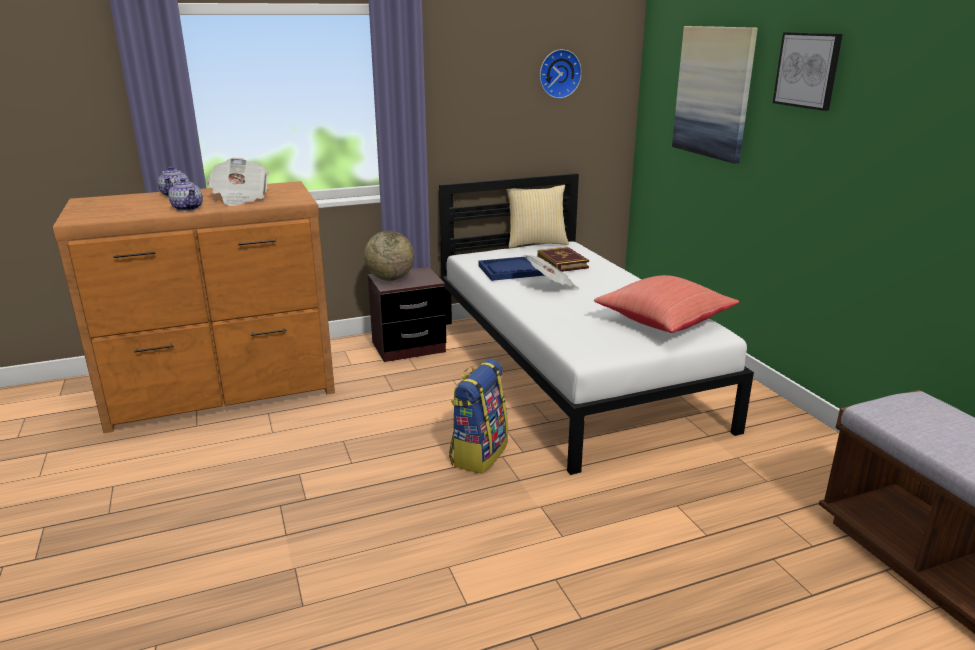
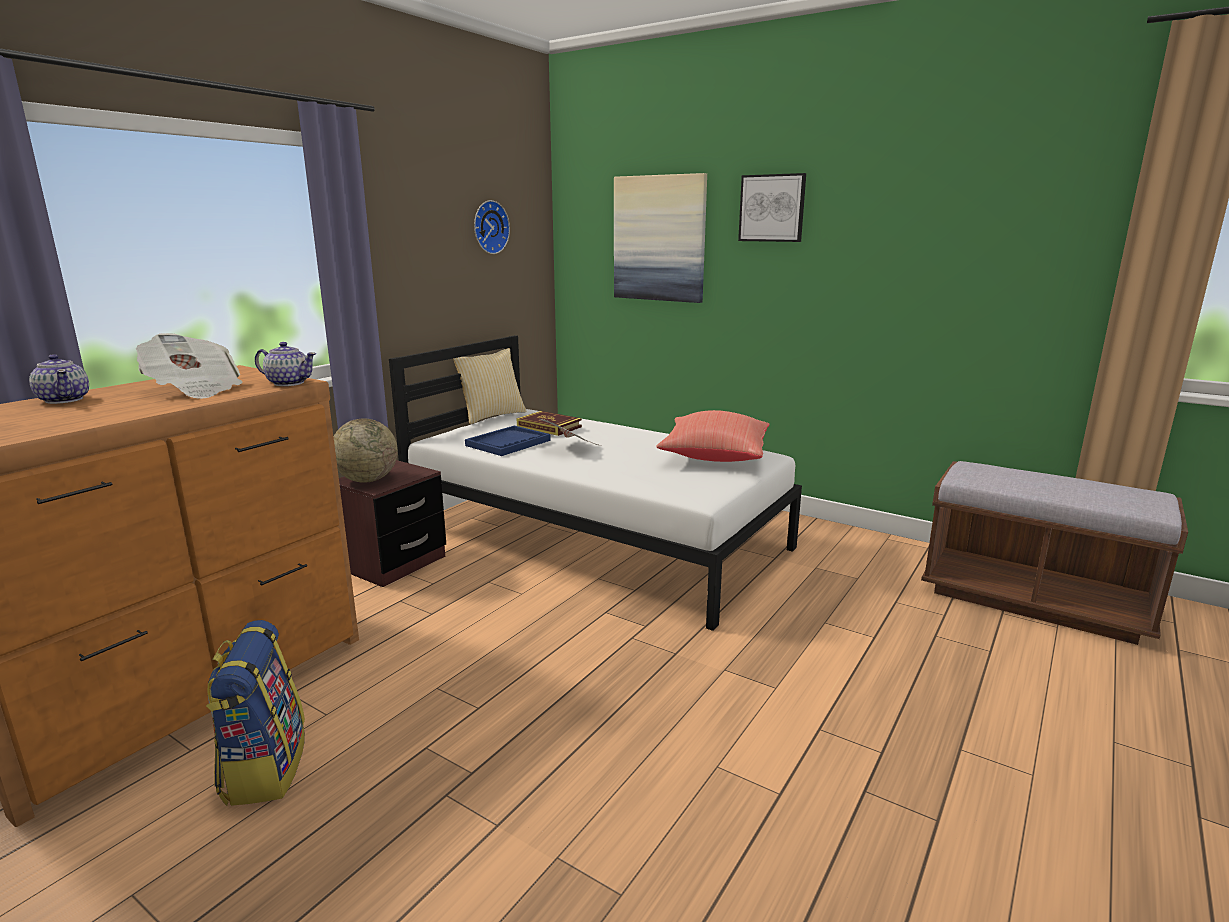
camera: 35 degrees left, 5 degrees down
teapot [168,178,203,211] -> teapot moved to [255,342,316,386]
backpack [449,359,508,474] -> backpack moved to [206,620,305,806]

